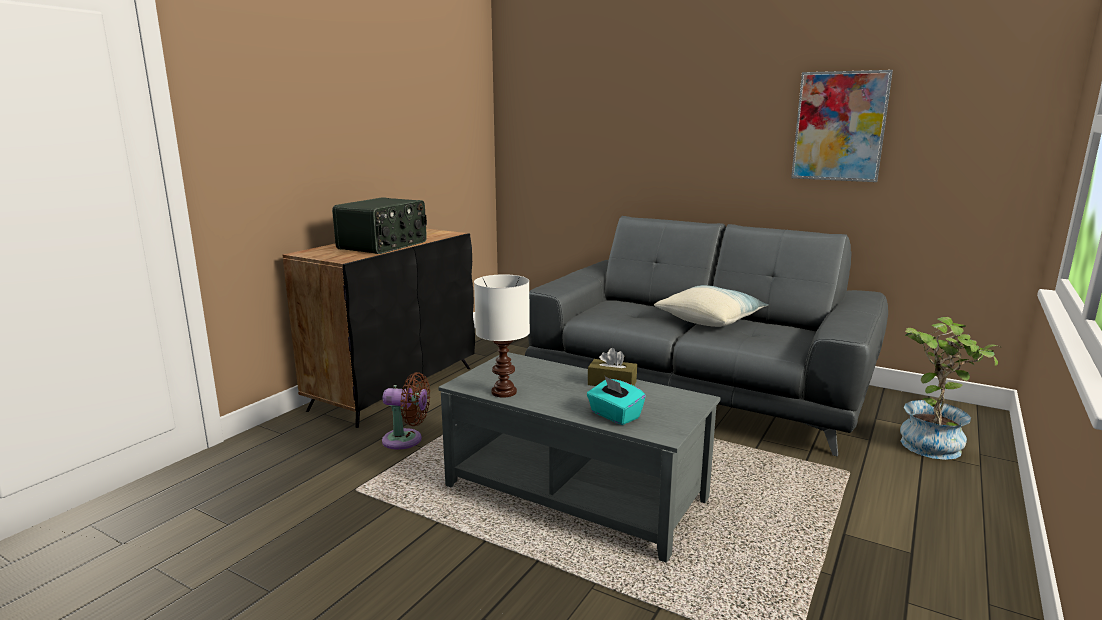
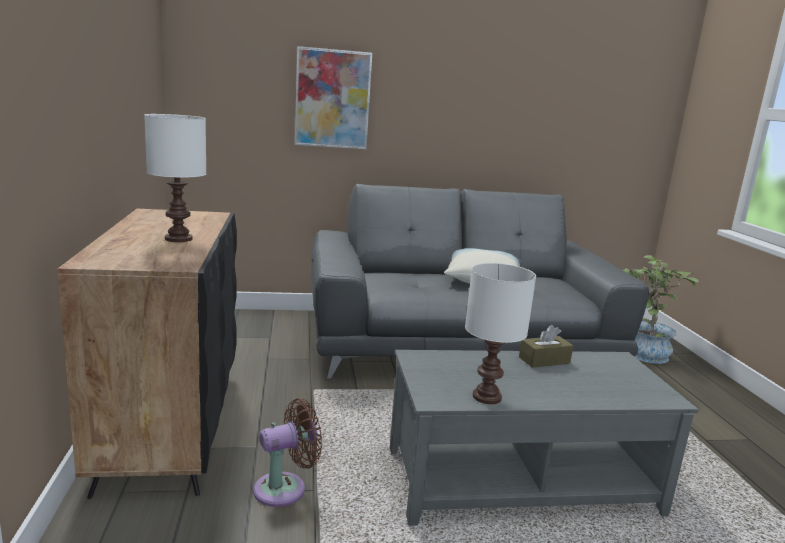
camera: 40 degrees left, 0 degrees up
radio [332,197,427,254] -> white table lamp [144,114,206,242]
turquoise tissue box [587,376,646,425] -> none
picture [791,70,893,182] -> picture moved to [295,46,372,149]

